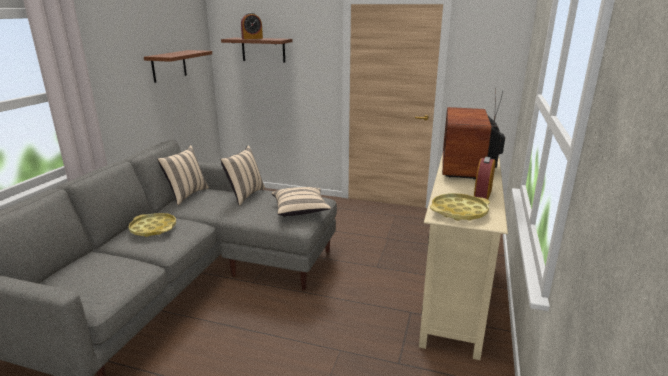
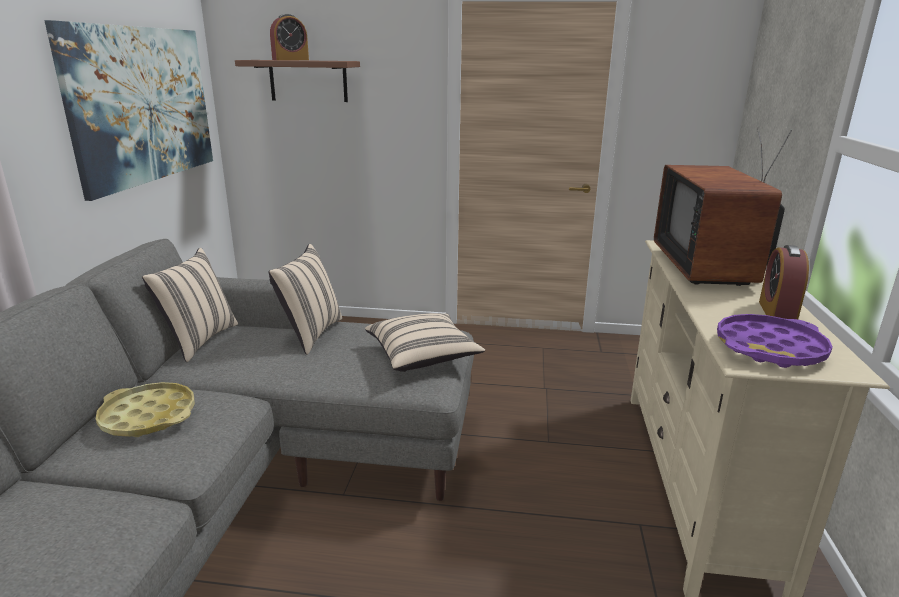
camera: 10 degrees left, 0 degrees up
brown shelf [144,50,212,83] -> picture [44,20,213,201]
yellow tray [430,193,490,221] -> purple tray [717,314,833,368]

